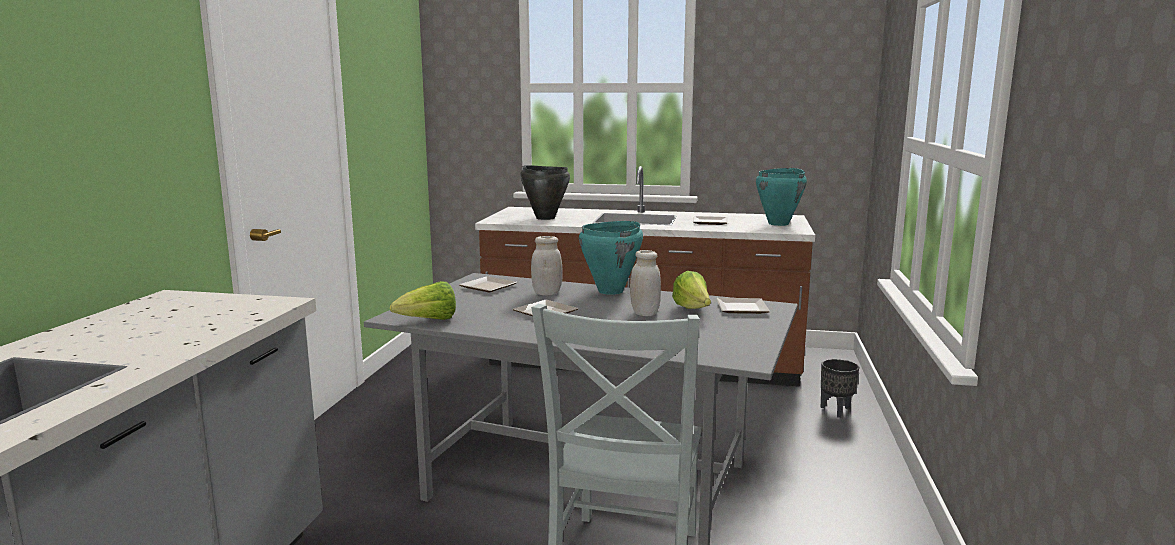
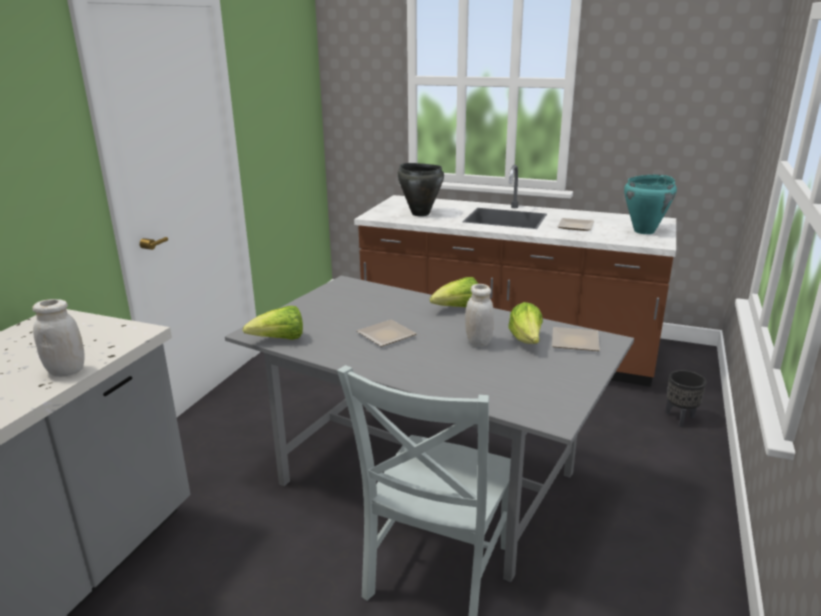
camera: 10 degrees right, 10 degrees up
plate [459,276,517,293] -> none
white jar [531,236,563,295] -> white jar moved to [32,299,84,377]
turquoise cooking pot [579,221,643,295] -> lettuce [430,277,478,307]

